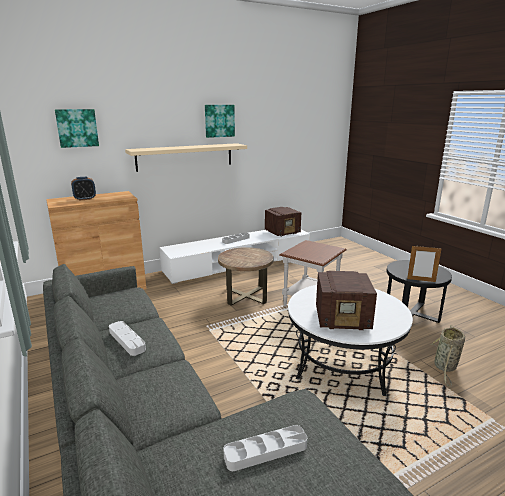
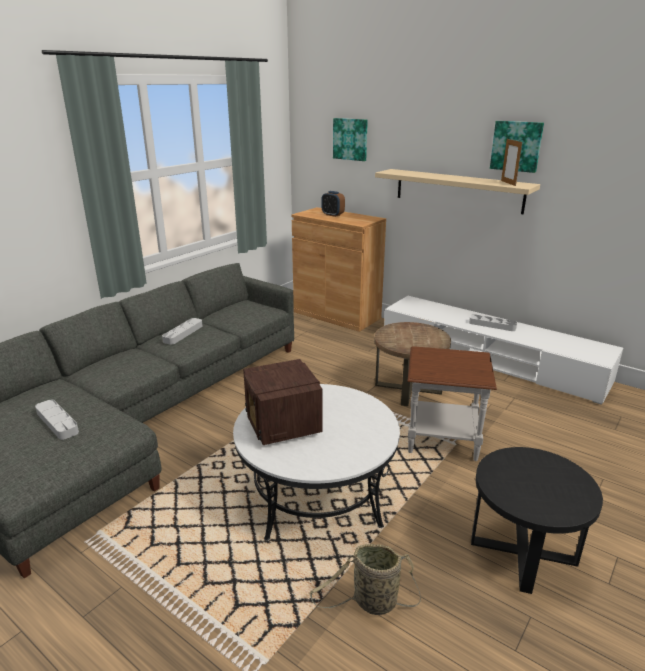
camera: 65 degrees right, 5 degrees up
radio [265,207,301,236] -> none
picture frame [407,246,442,282] -> picture frame moved to [501,139,522,186]

